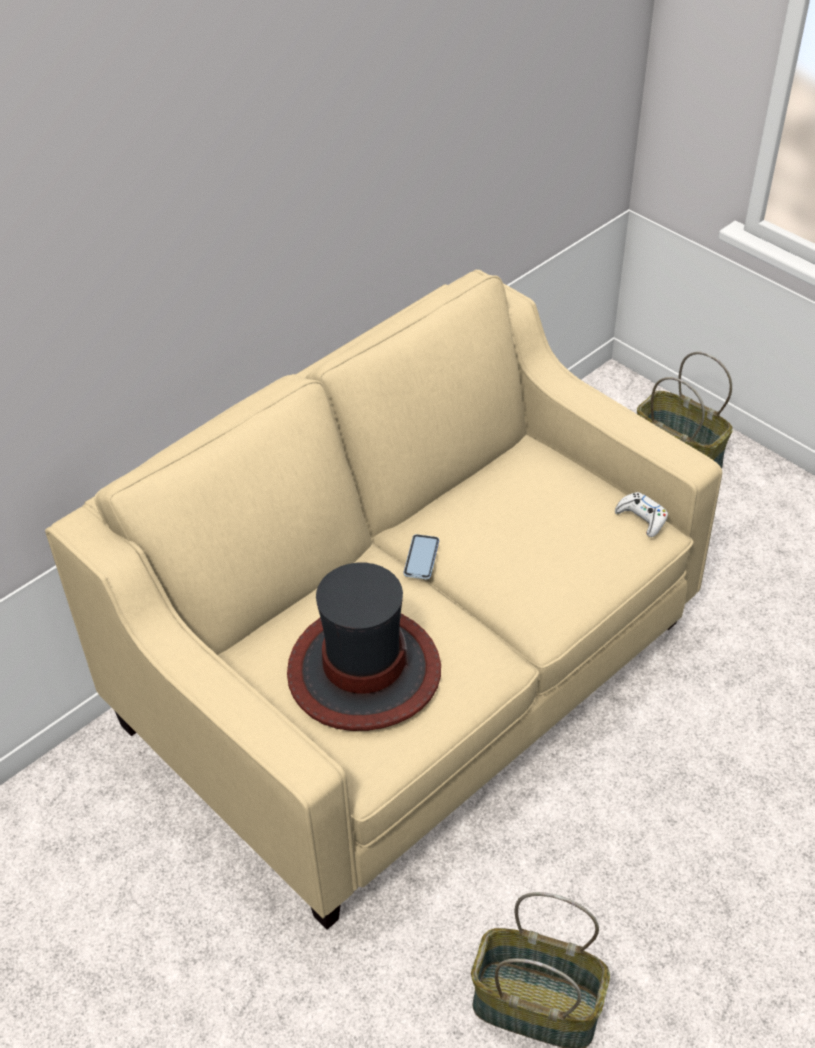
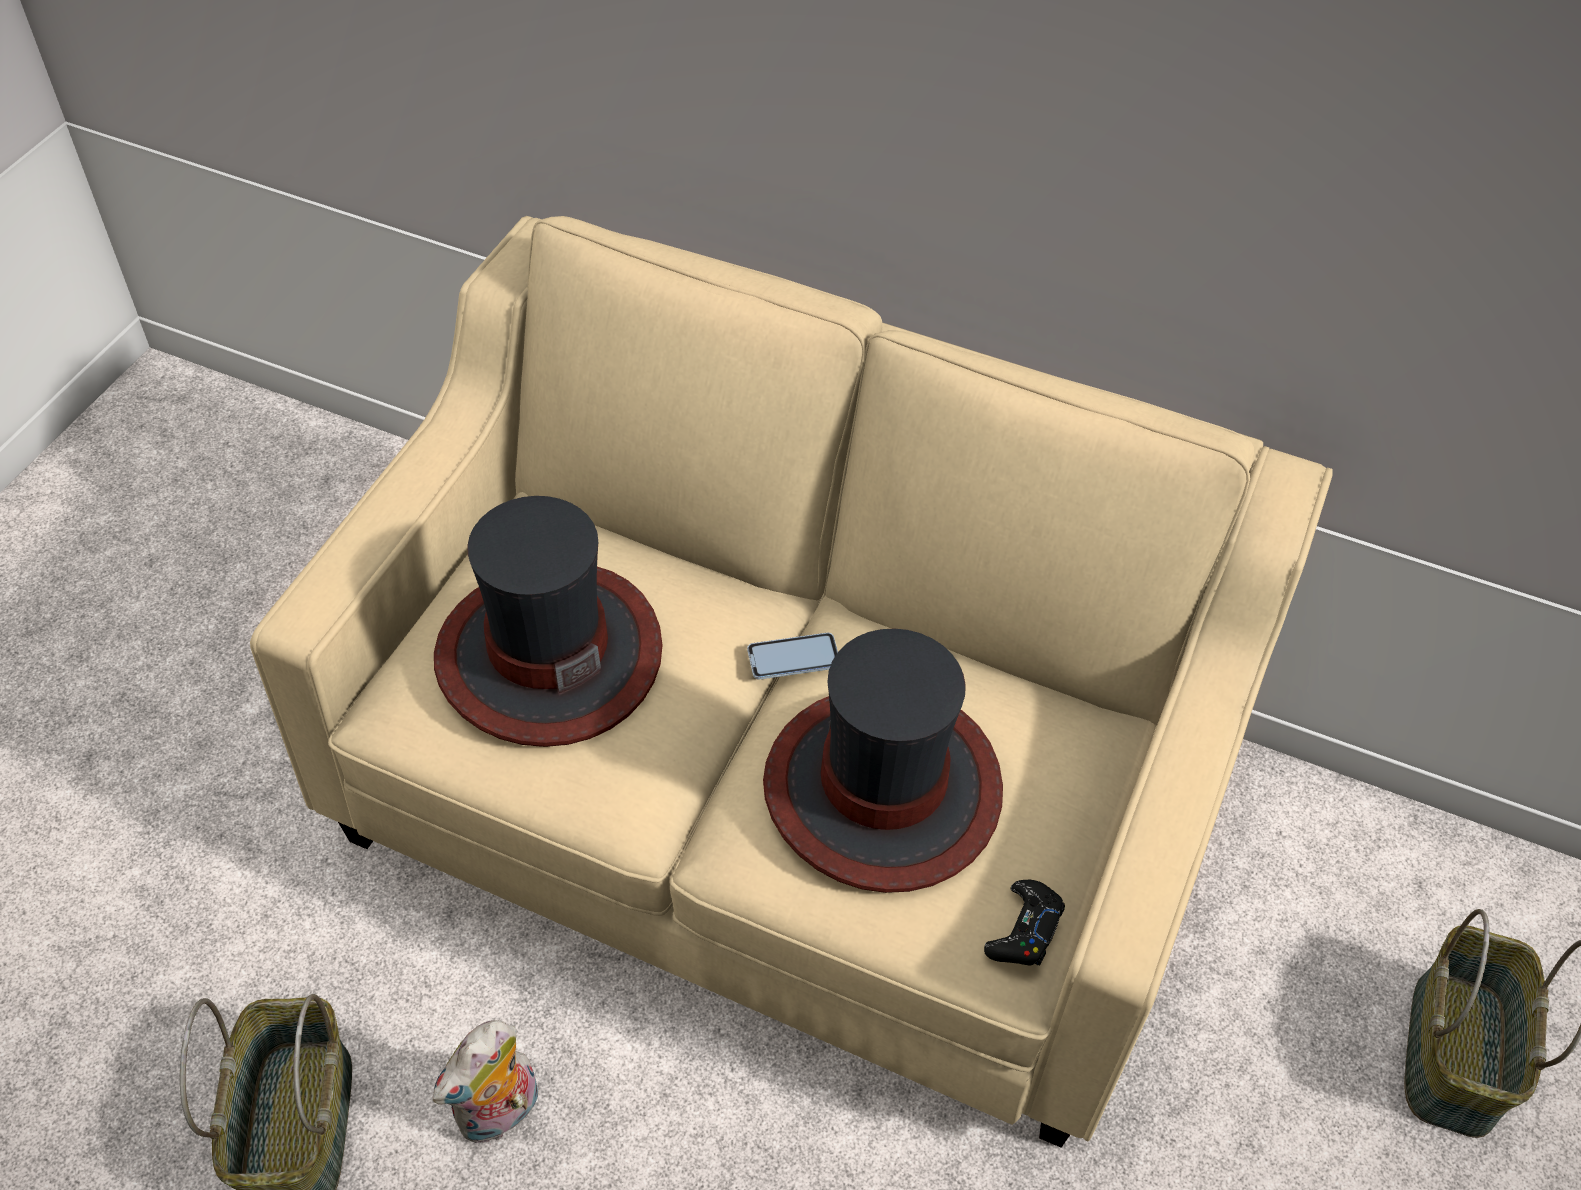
camera: 65 degrees right, 5 degrees up
white game controller [615,492,668,537] -> black game controller [984,880,1065,966]
none -> plush toy [432,1020,538,1145]
none -> hat [763,628,1003,893]

